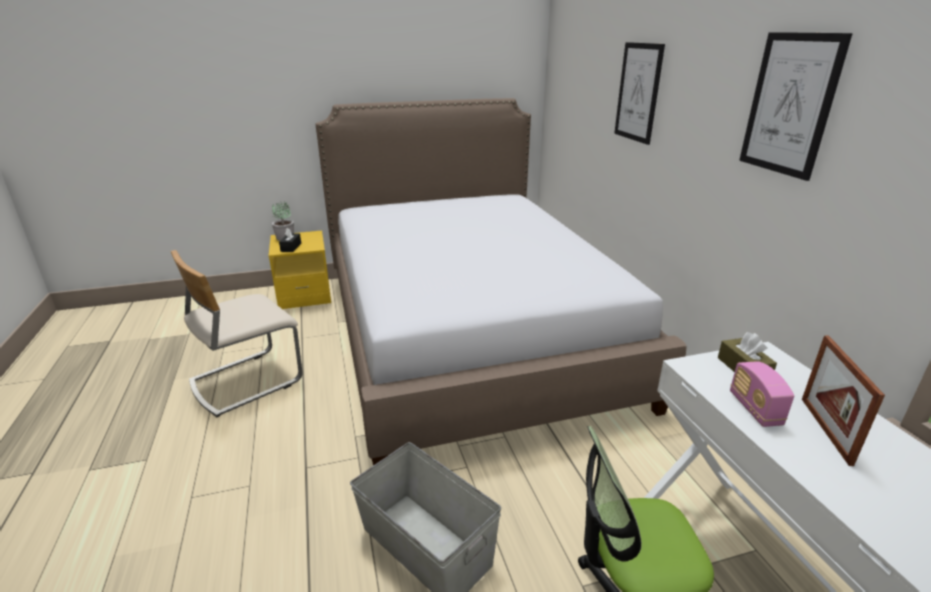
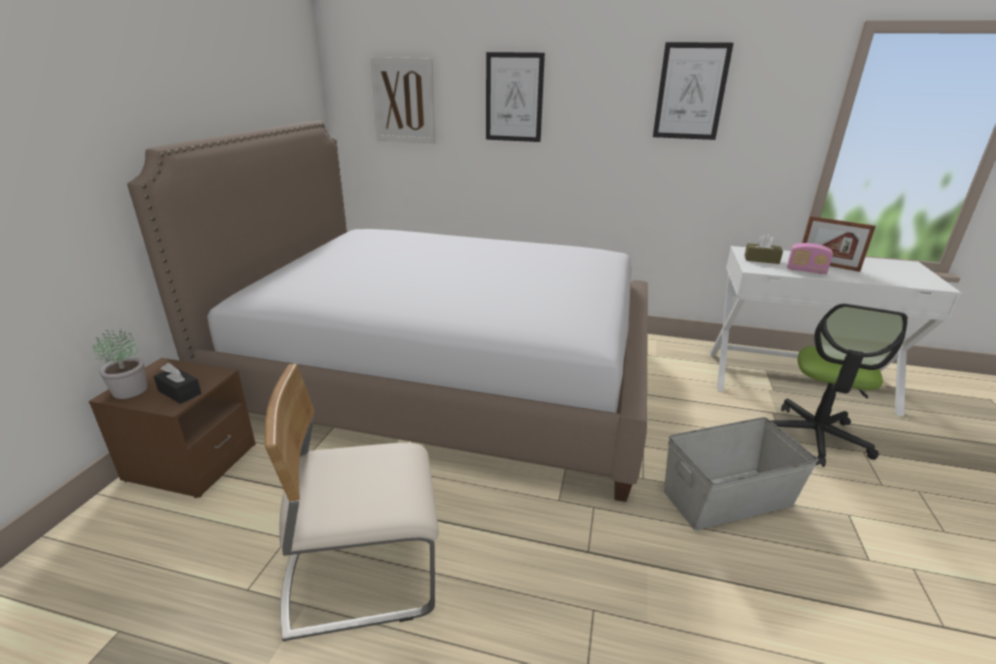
camera: 60 degrees left, 0 degrees up
beige chair [171,250,303,417] -> beige chair turned 90 degrees clockwise [265,364,439,642]
yellow nightstand [269,231,331,309] -> brown nightstand [89,358,256,498]
none -> picture [370,57,435,143]

